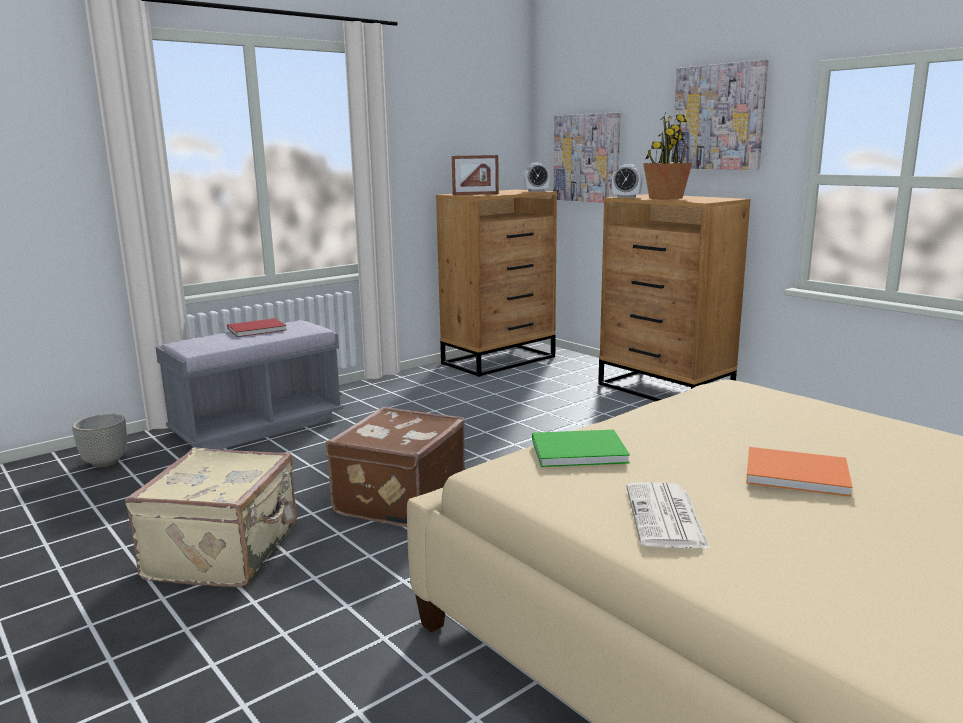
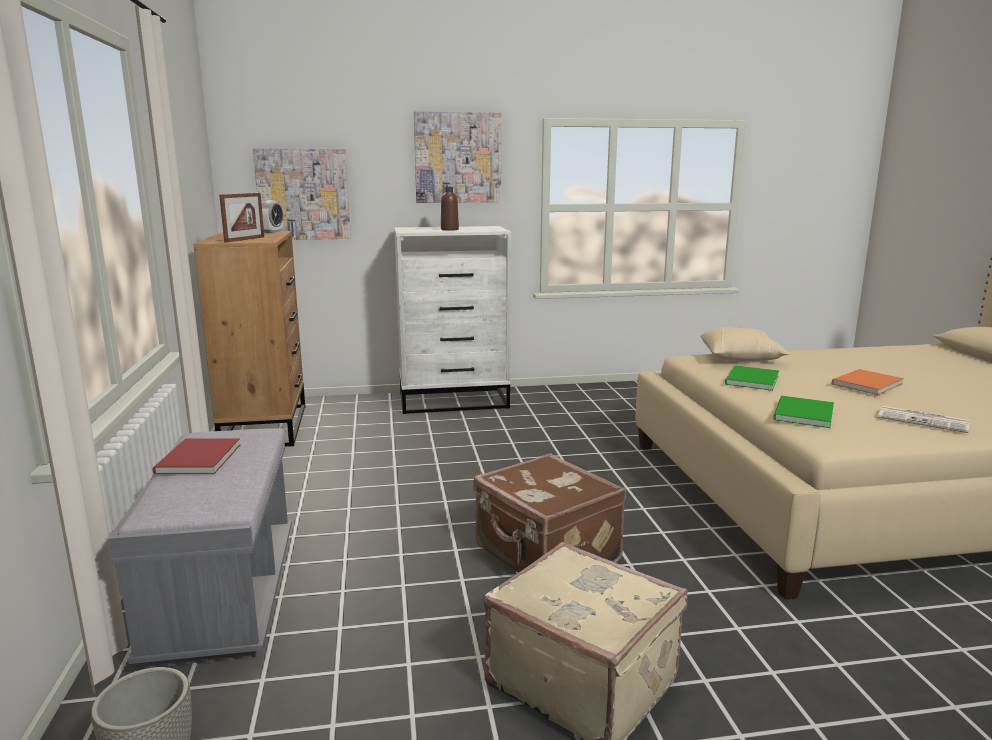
camera: 60 degrees left, 0 degrees up
brown dresser [598,194,751,401] -> white dresser [394,226,511,414]
alarm clock [612,164,643,198] -> none
potted plant [643,112,692,200] -> brown bottle [441,187,459,231]
none -> beige pillow [700,327,789,361]
none -> green book [725,365,779,391]

